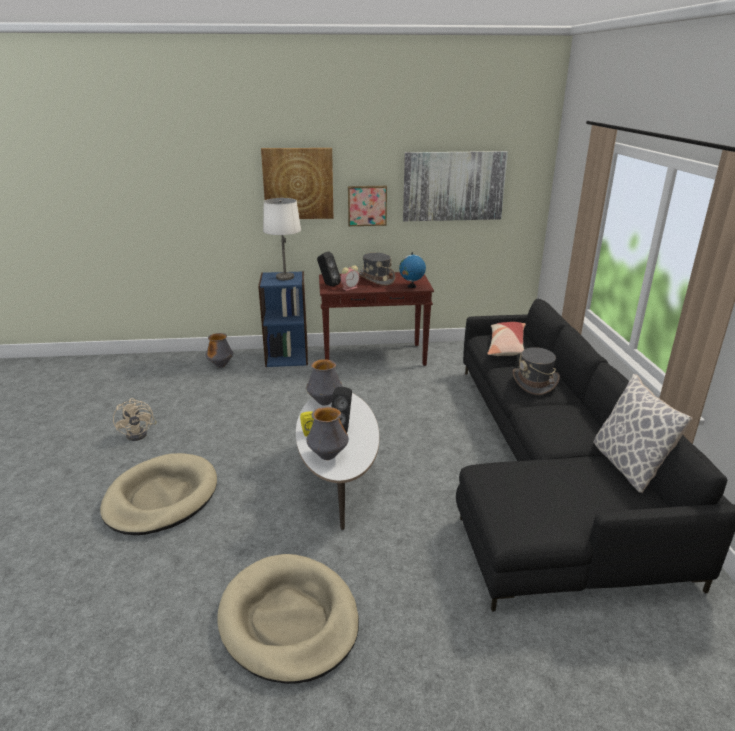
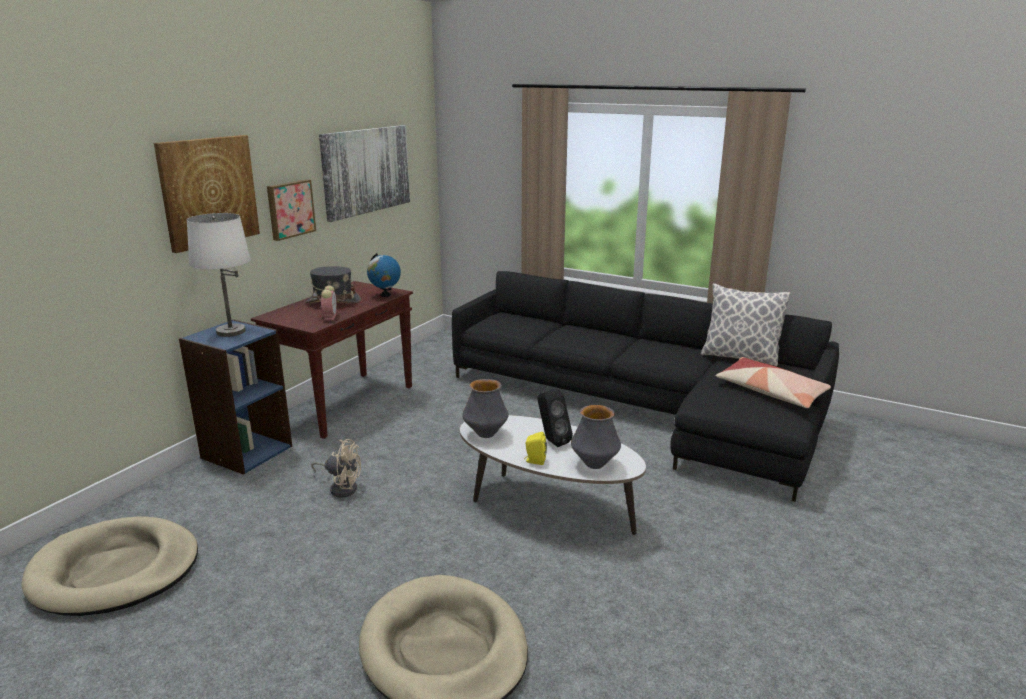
camera: 55 degrees left, 5 degrees down
beige fan [113,398,157,441] -> beige fan moved to [312,439,361,498]
vase [206,333,233,368] -> none
beige dog bed [217,554,359,684] -> beige dog bed moved to [21,516,198,616]
black speaker [317,252,341,286] -> none
pillow [487,322,526,356] -> pillow moved to [716,357,831,408]
grey hat [513,347,560,395] -> none

